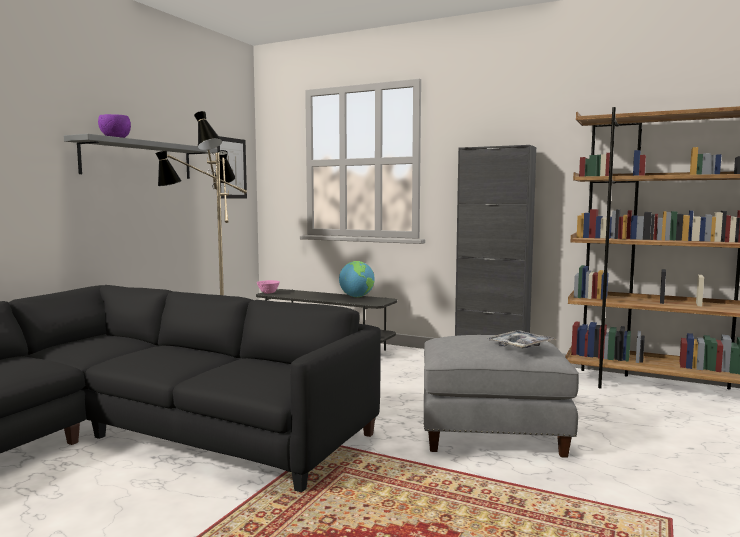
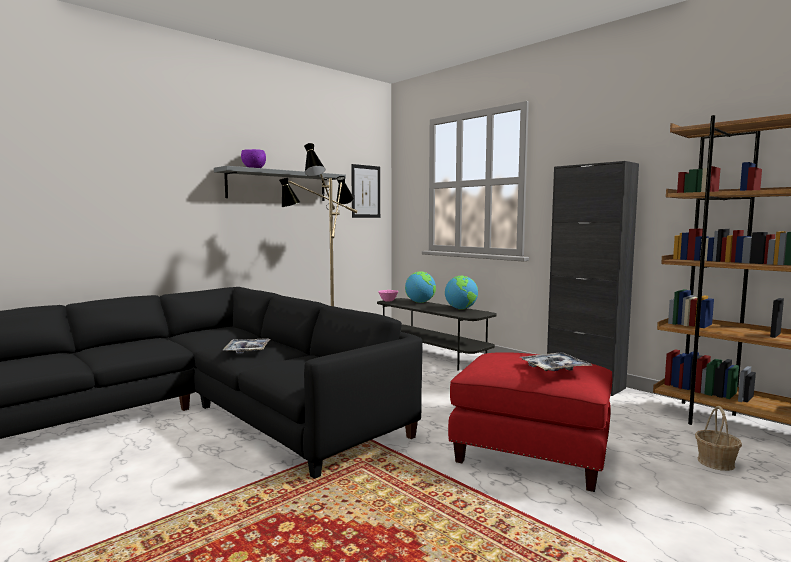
camera: 20 degrees right, 0 degrees up
grey ottoman [424,335,579,458] -> red ottoman [448,352,612,492]
none -> tray [223,338,270,354]
none -> globe [405,271,436,303]
none -> basket [695,406,742,471]

